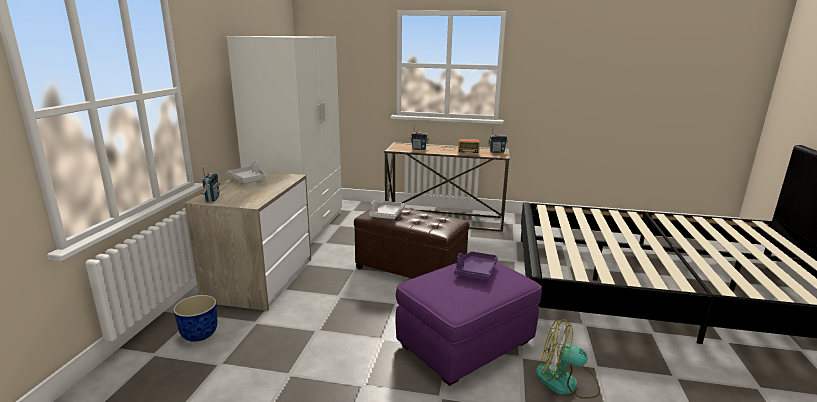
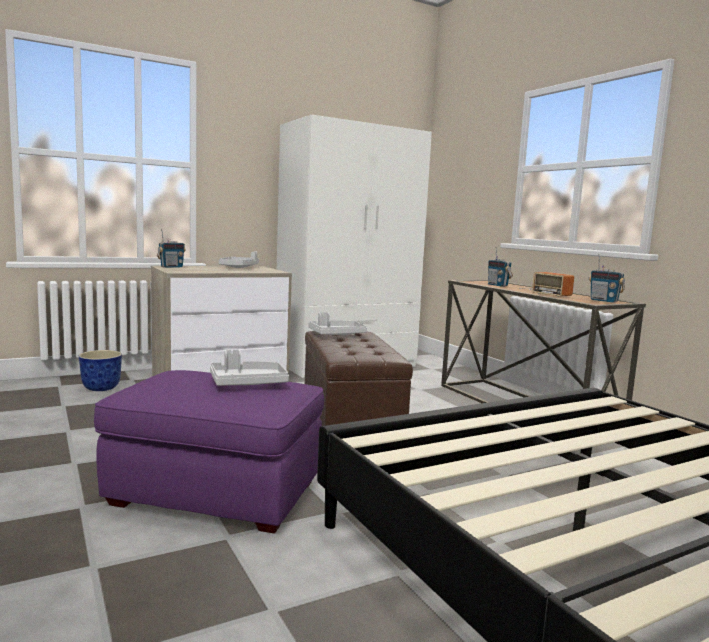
camera: 50 degrees right, 10 degrees down
purple tray [454,251,498,280] -> grey tray [210,350,289,386]
fan [536,319,600,399] -> none

